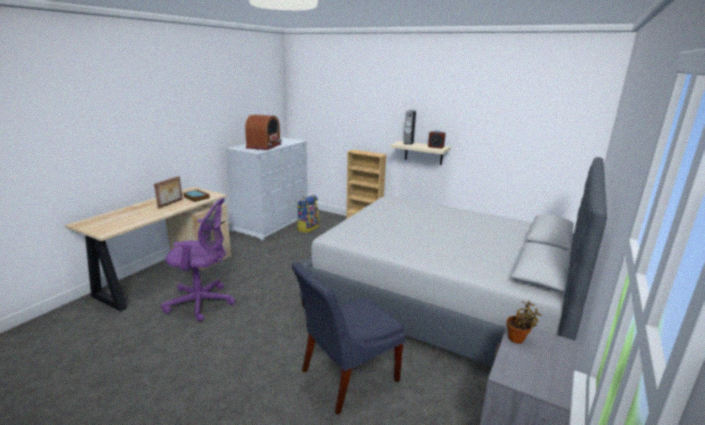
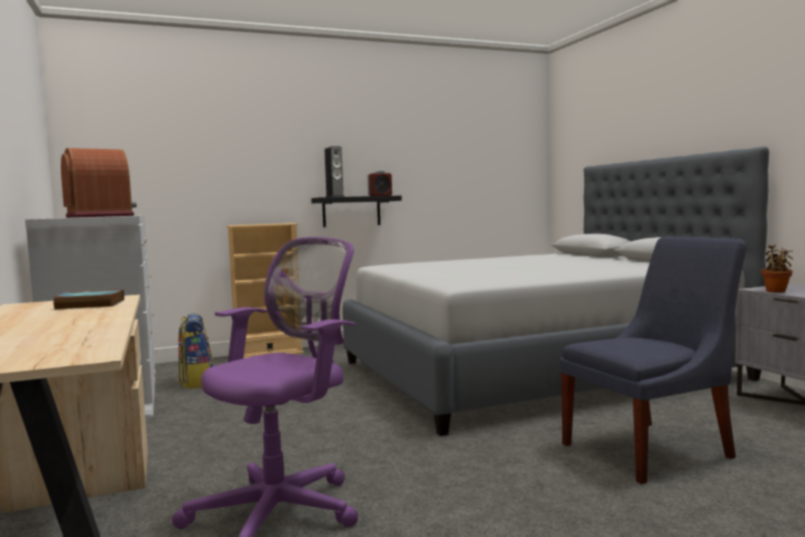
camera: 50 degrees left, 15 degrees down
picture frame [154,176,183,209] -> none
blue chair [292,262,405,415] -> blue chair turned 120 degrees counterclockwise [560,236,747,484]
beige shelf [391,141,451,165] -> black shelf [311,196,402,227]

